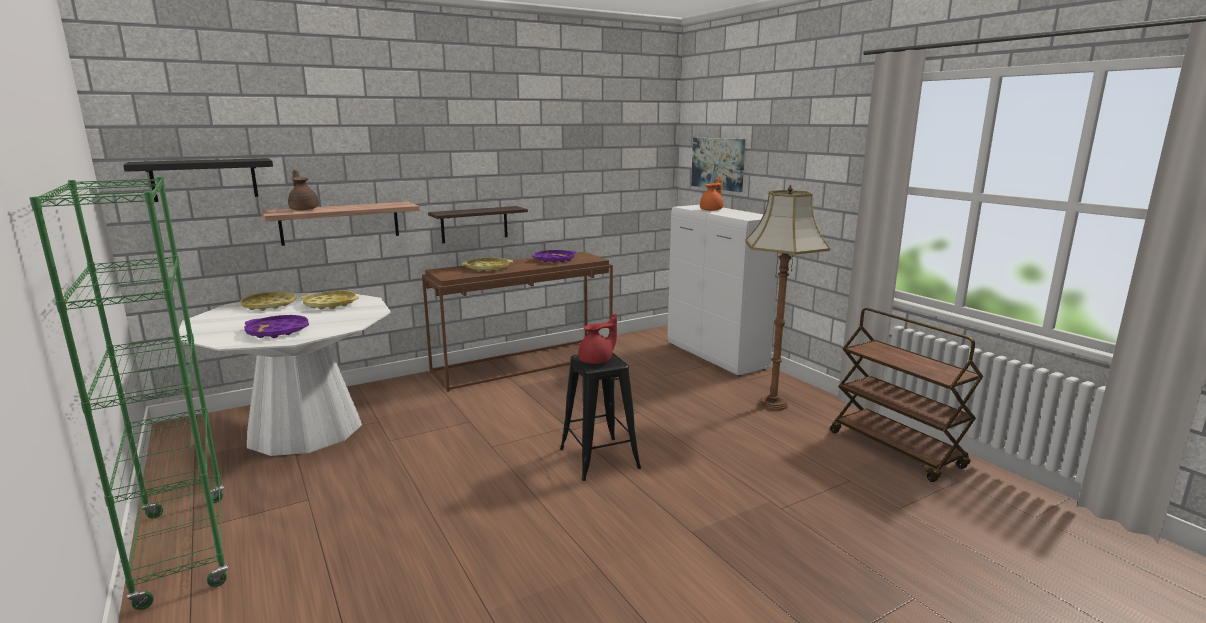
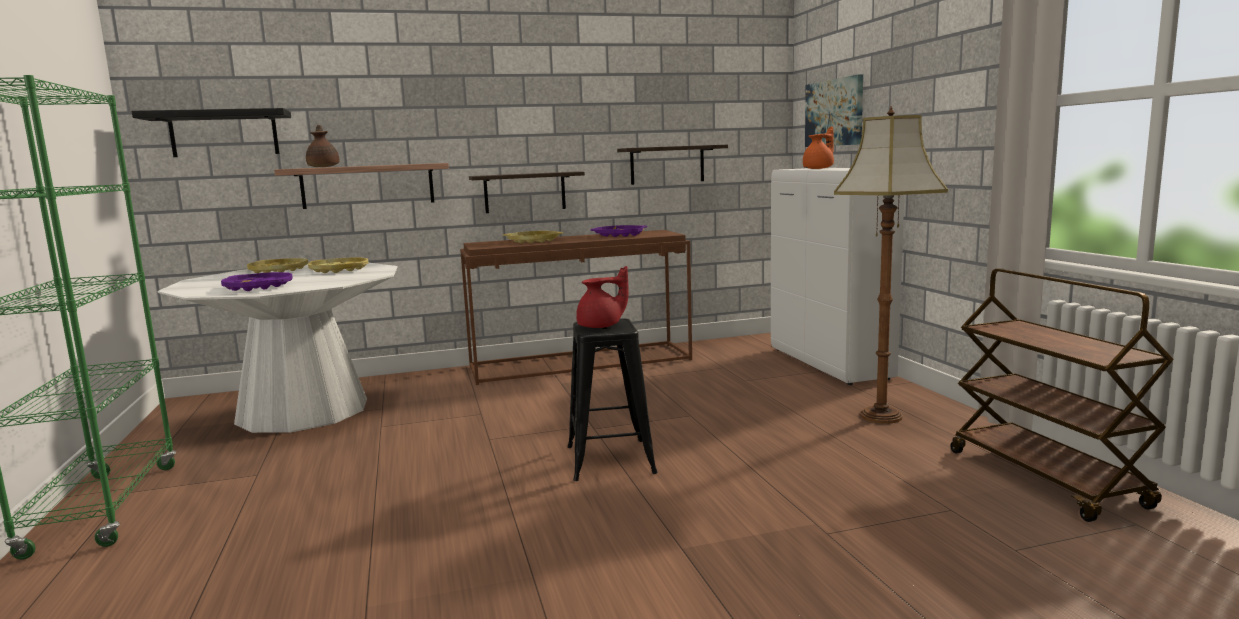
camera: 15 degrees right, 5 degrees down
none -> shelf [617,145,728,185]

